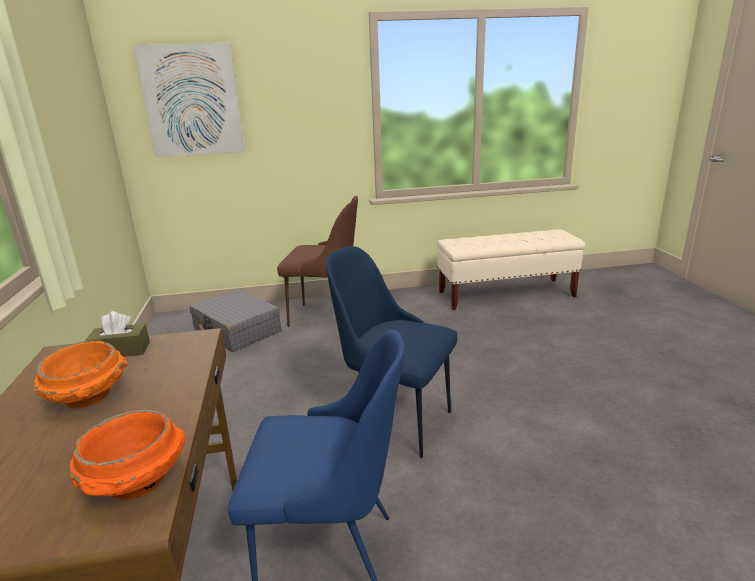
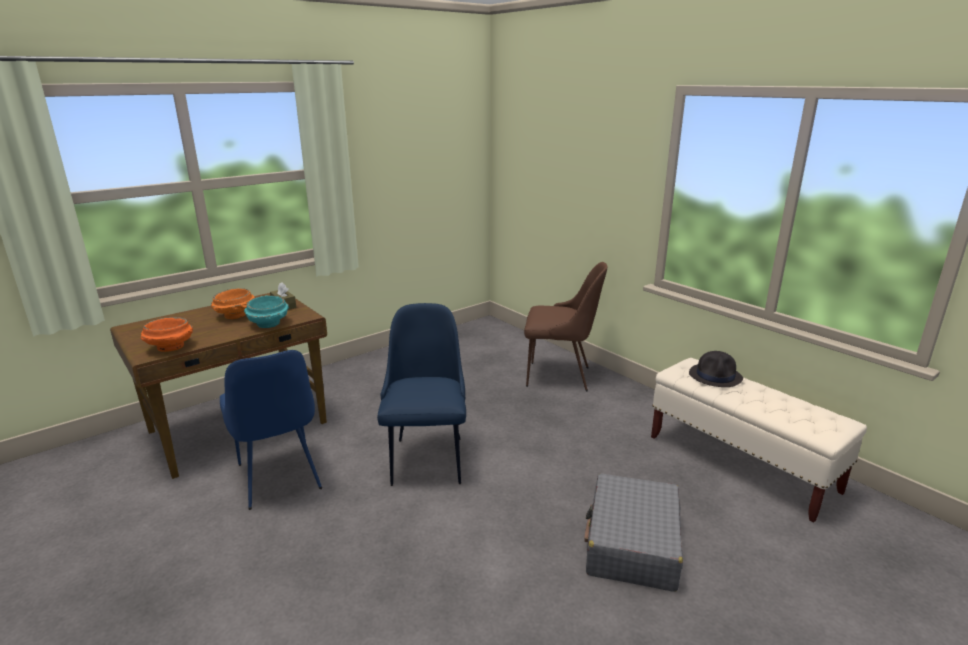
camera: 60 degrees right, 0 degrees up
picture [134,43,245,157] -> none
grey suitcase [190,289,281,352] -> grey suitcase moved to [584,473,683,592]
brown chair [277,196,358,327] -> brown chair turned 60 degrees counterclockwise [524,262,607,391]
none -> turquoise bowl [244,295,289,328]
none -> black hat [689,351,743,387]

